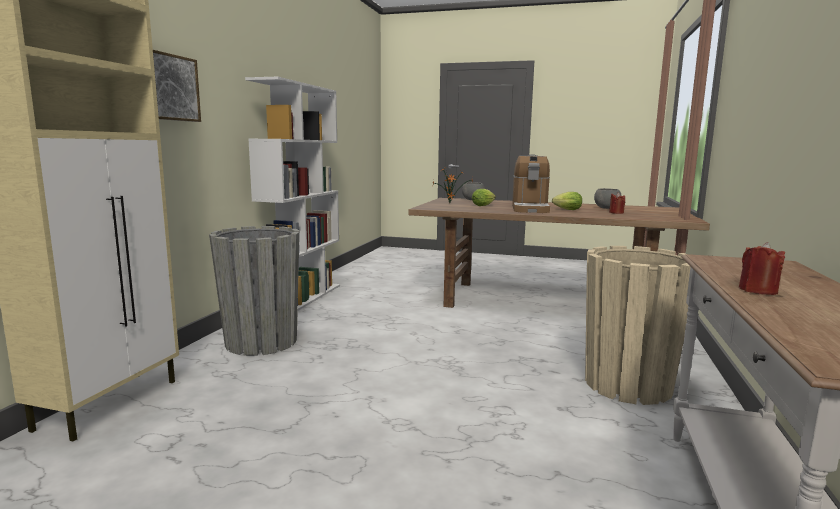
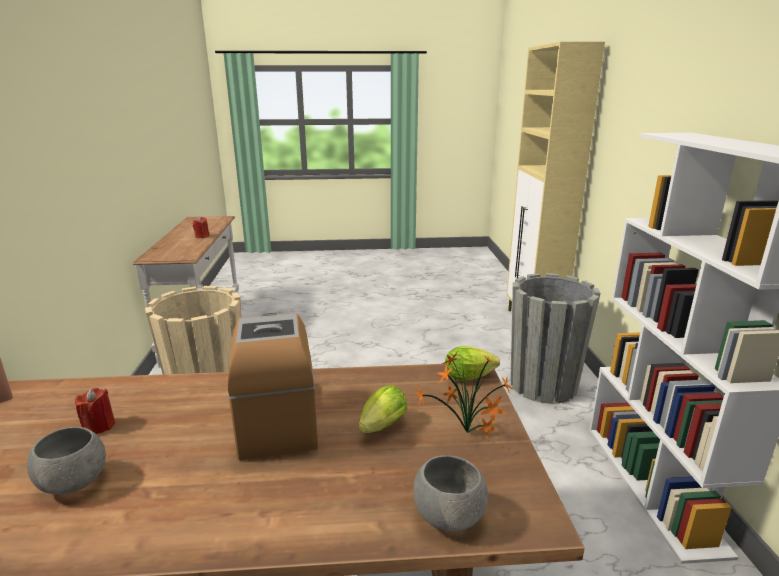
camera: 160 degrees right, 10 degrees up
picture [153,50,201,122] -> none
lettuce [552,192,582,210] -> lettuce moved to [445,346,500,380]

